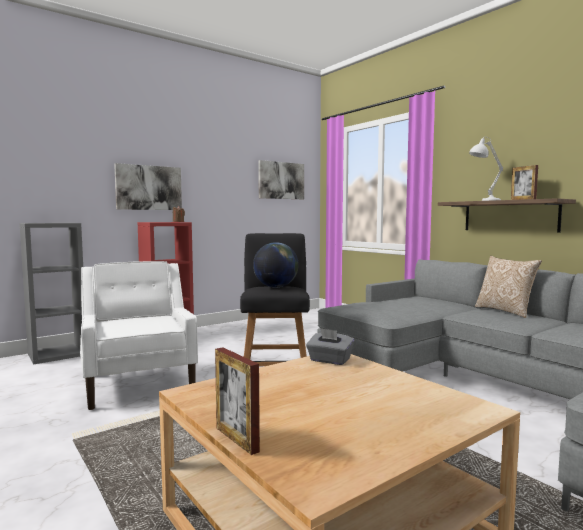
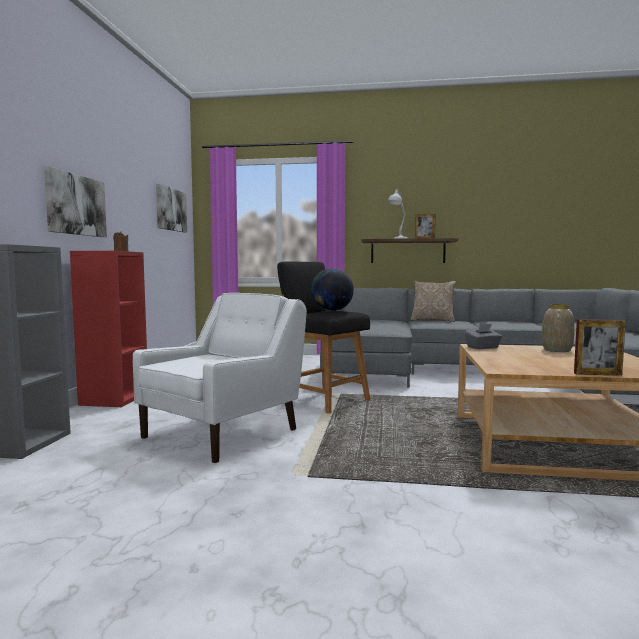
camera: 45 degrees left, 0 degrees up
white armchair [80,261,198,410] -> white armchair turned 105 degrees clockwise [133,293,307,463]
none -> vase [542,304,574,352]

